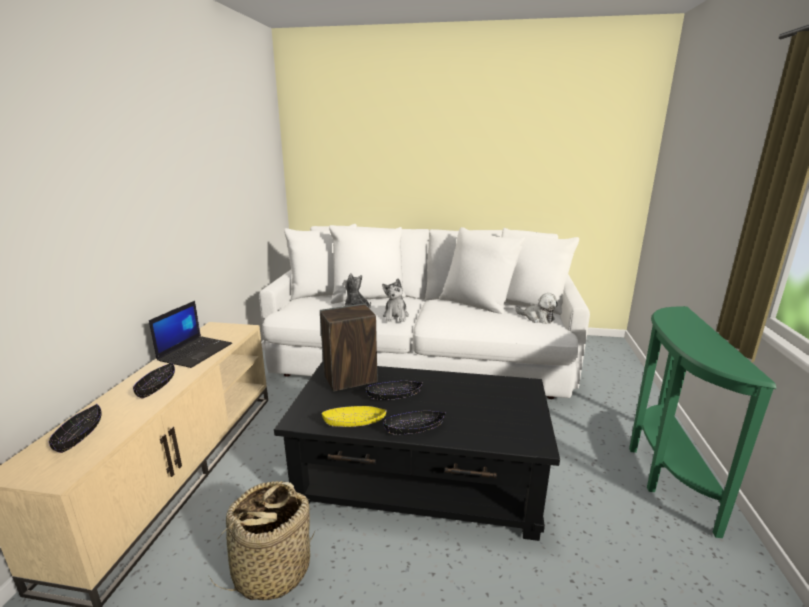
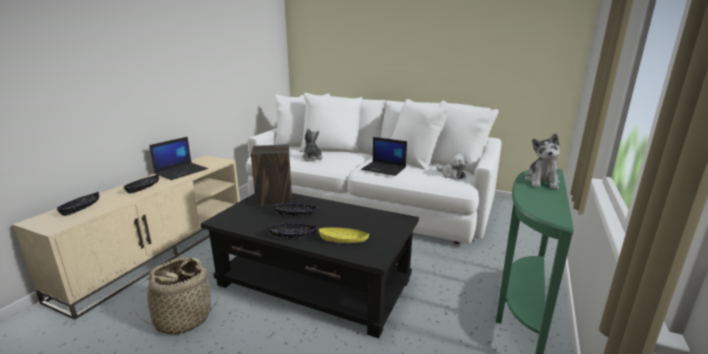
camera: 15 degrees right, 0 degrees up
yellow bowl [321,406,386,427] -> yellow bowl moved to [319,227,369,243]
plush toy [382,278,409,322] -> plush toy moved to [525,133,560,189]
none -> laptop [361,137,407,176]

